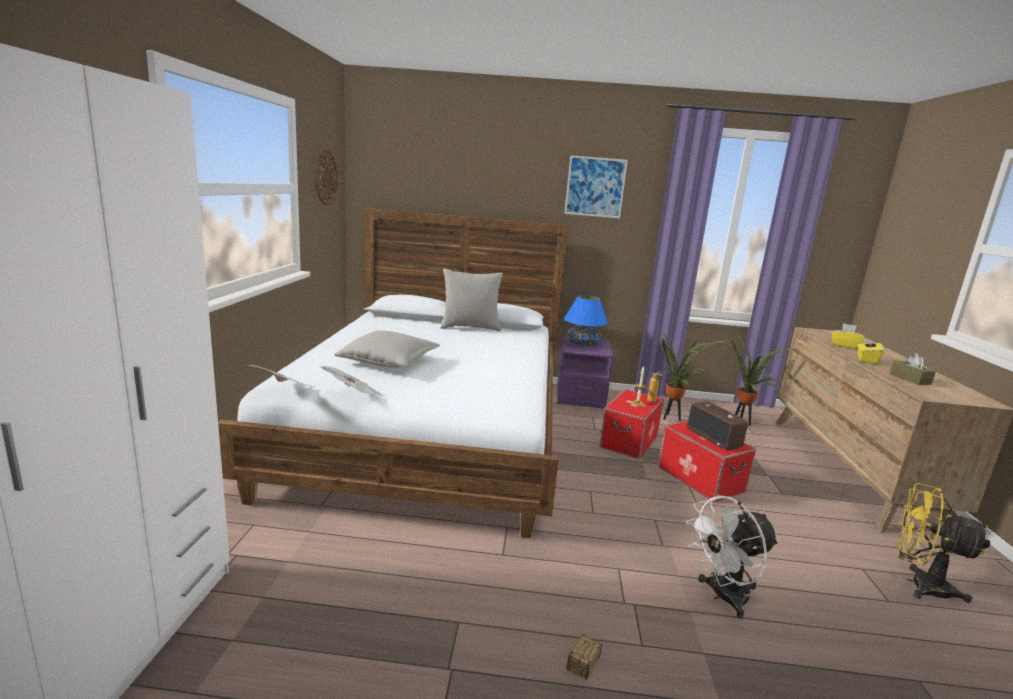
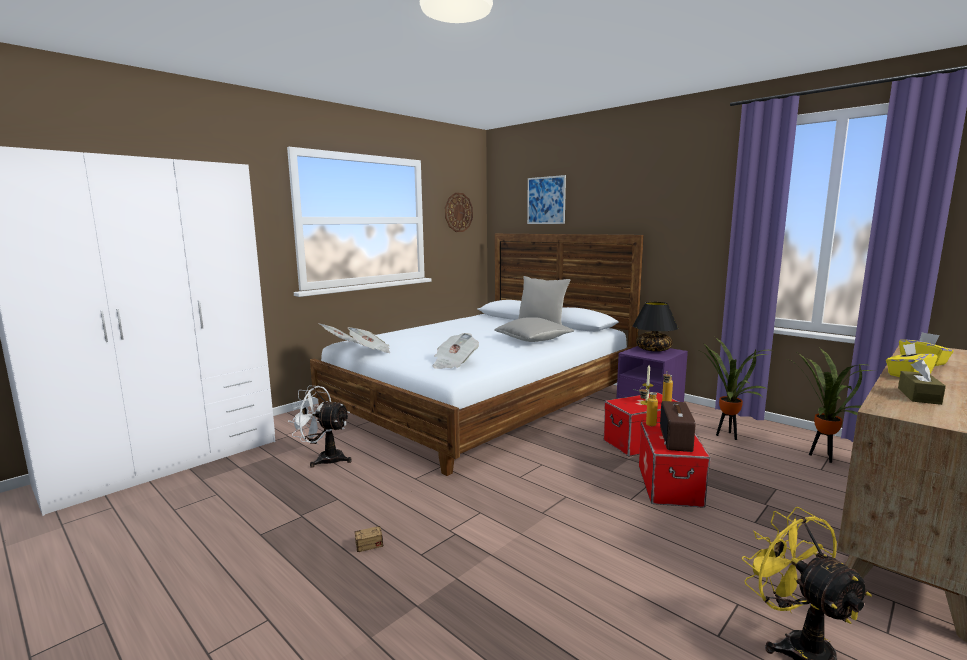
camera: 40 degrees right, 5 degrees down
grey pillow [334,331,440,368] -> grey pillow moved to [494,317,574,342]
picture [564,155,628,218] -> picture moved to [527,175,566,224]
blue table lamp [564,295,608,346] -> black table lamp [633,302,678,352]
white fan [686,495,779,619] -> white fan moved to [288,385,352,468]
none -> newspaper [432,333,479,369]
none -> bottle [639,386,658,426]

